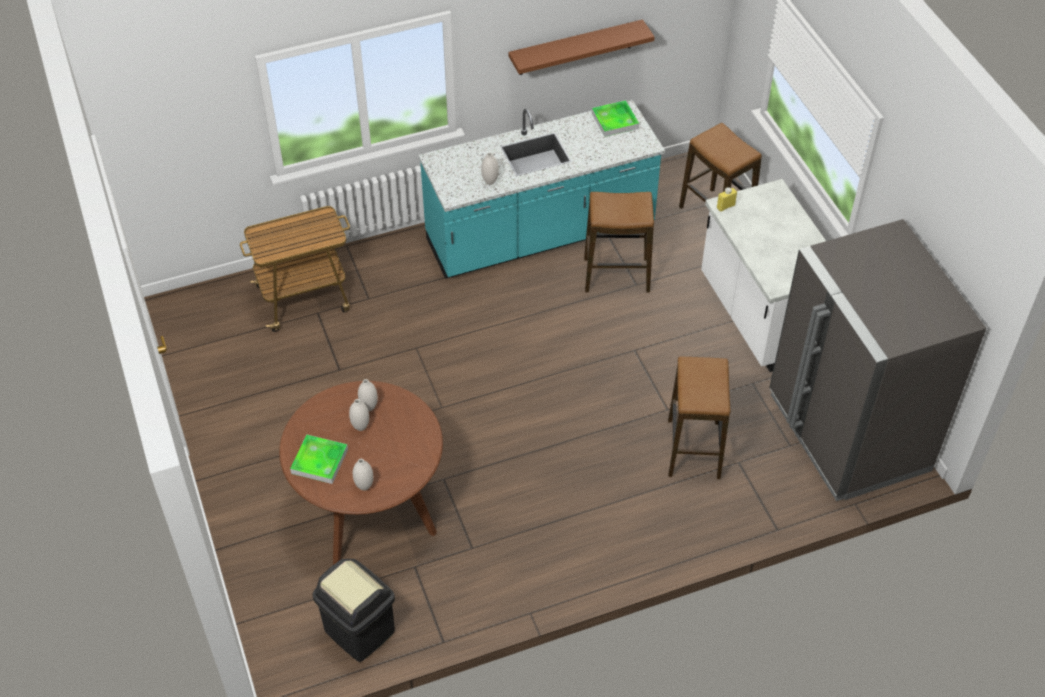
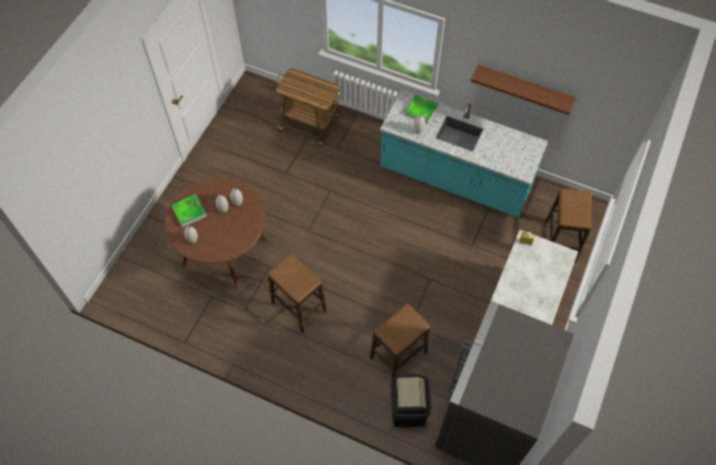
camera: 45 degrees right, 10 degrees up
black trash can [312,559,395,662] -> black trash can moved to [391,374,431,428]
stool [584,192,654,292] -> stool moved to [268,253,327,333]
tray [592,100,639,137] -> tray moved to [405,95,438,124]

